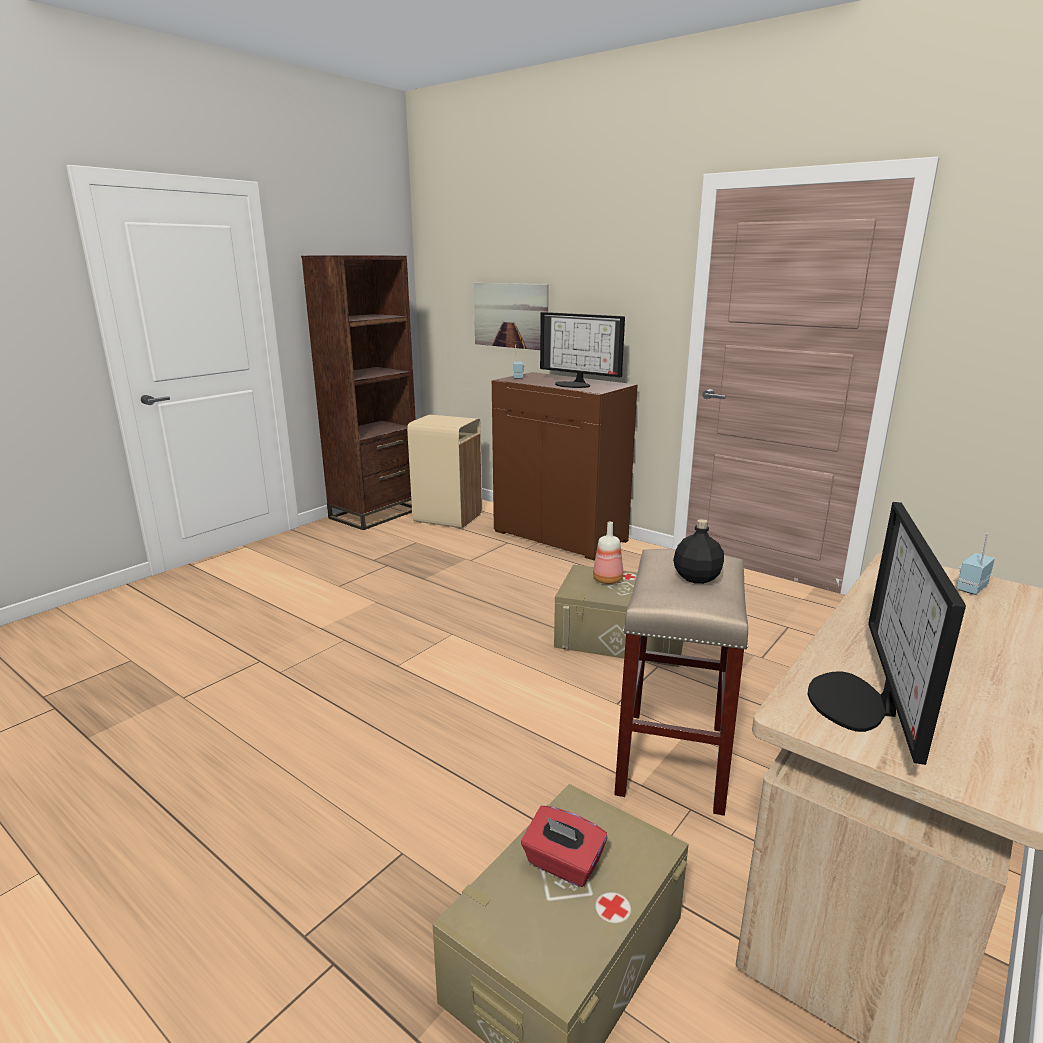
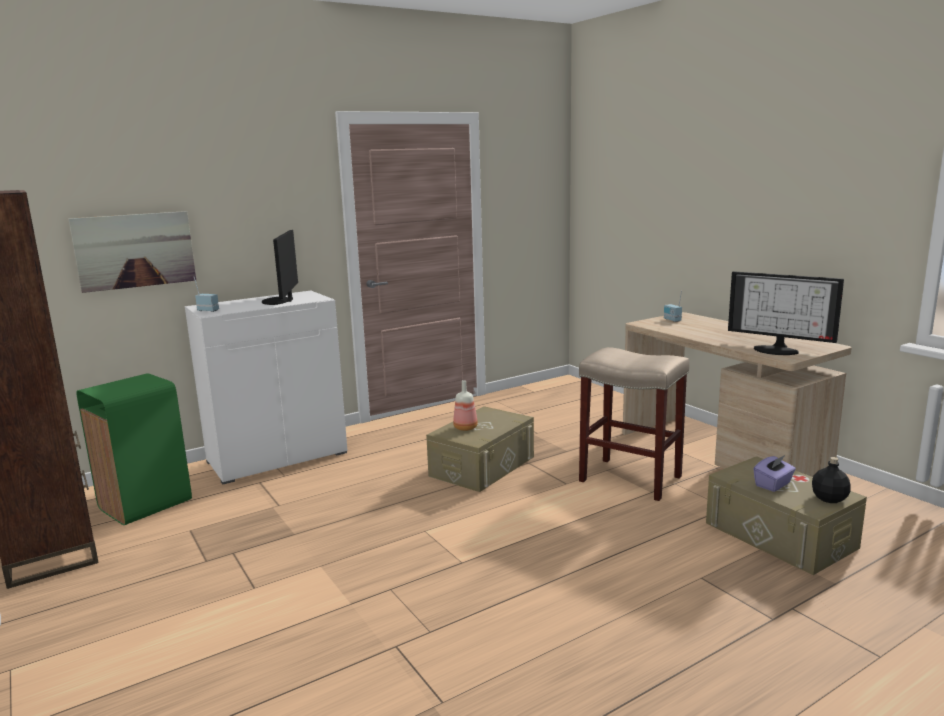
camera: 70 degrees left, 5 degrees down
beige trash can [407,415,482,528] -> green trash can [76,373,192,525]
brown cabinet [492,372,638,561] -> white cabinet [185,291,348,485]
red tissue box [521,806,608,887] -> purple tissue box [754,455,796,492]
monitor [540,312,625,388] -> monitor turned 120 degrees clockwise [262,230,298,305]
black bottle [673,519,724,584] -> black bottle moved to [812,457,851,503]

